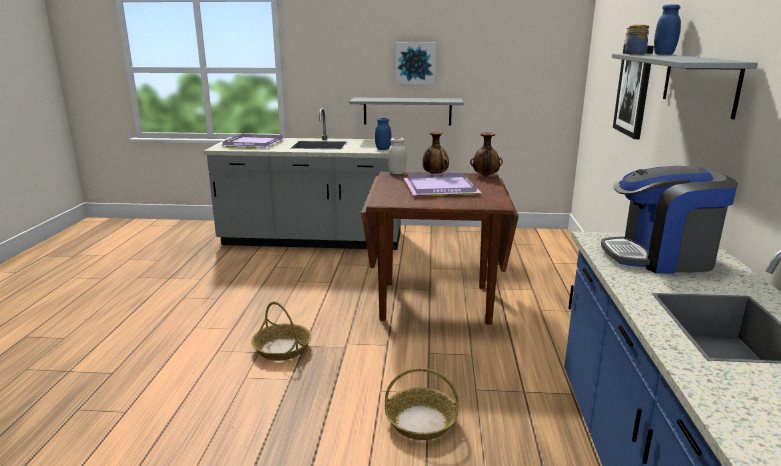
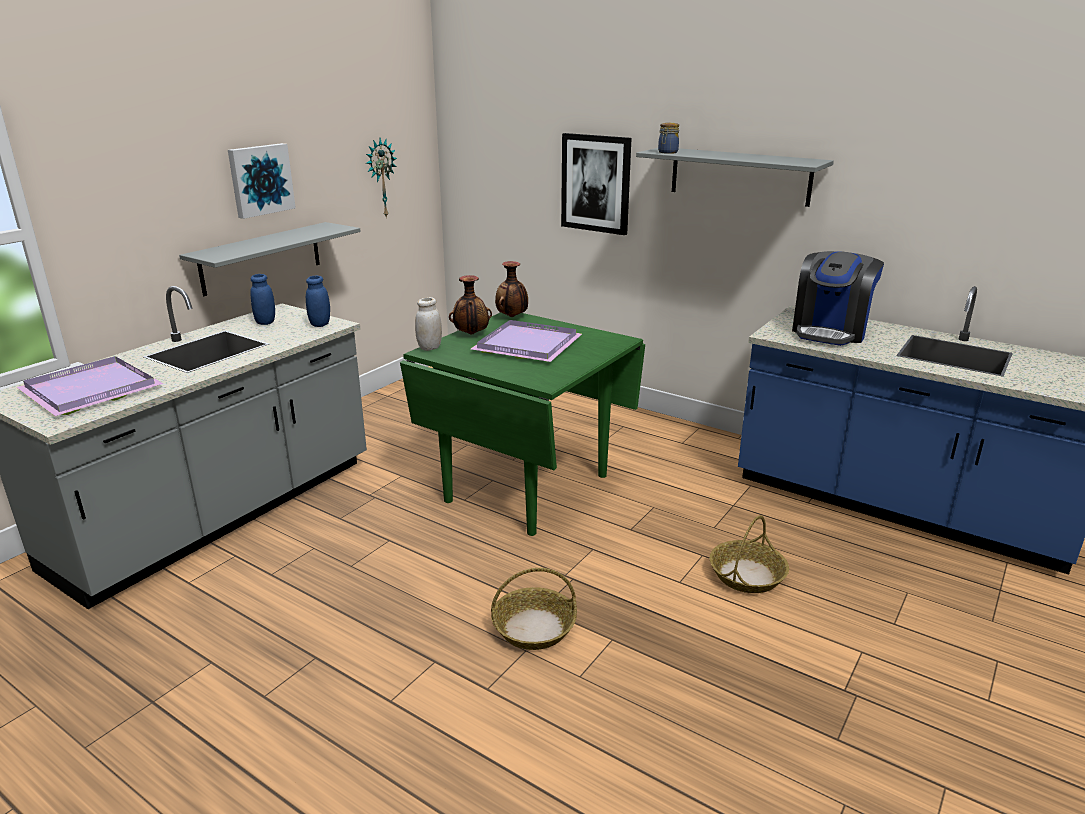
camera: 60 degrees left, 5 degrees up
brown dining table [361,172,519,325] -> green dining table [400,313,645,536]
blue jar [654,4,681,55] -> blue jar moved to [250,274,275,325]
none -> wall clock [366,138,397,219]

